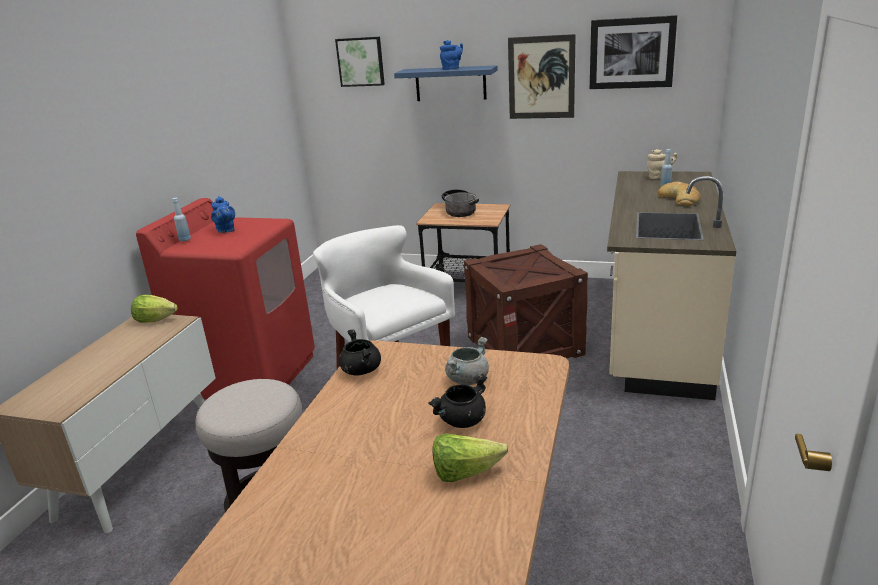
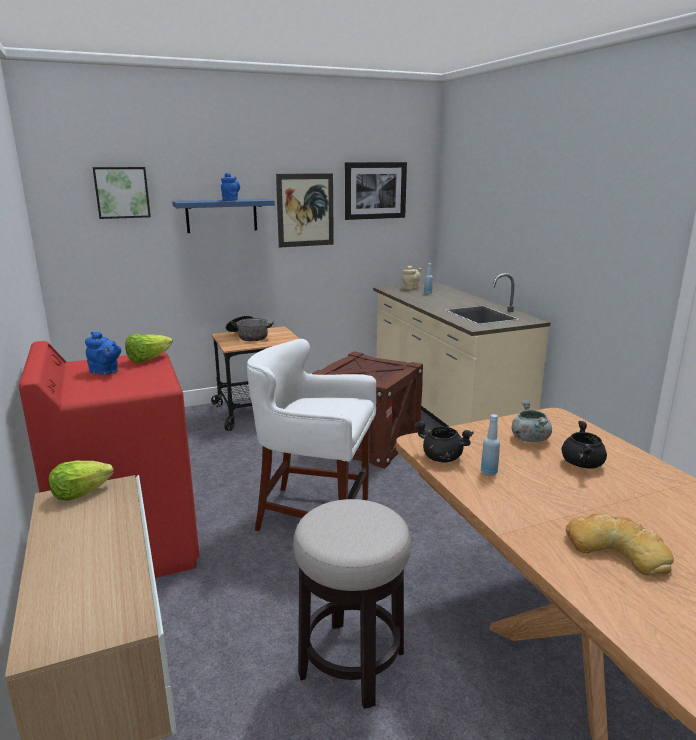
camera: 40 degrees left, 5 degrees down
blue bottle [172,198,191,242] -> blue bottle moved to [481,414,500,476]
lettuce [433,433,508,482] -> lettuce moved to [125,334,173,363]
bread [658,182,701,206] -> bread moved to [566,513,674,575]

